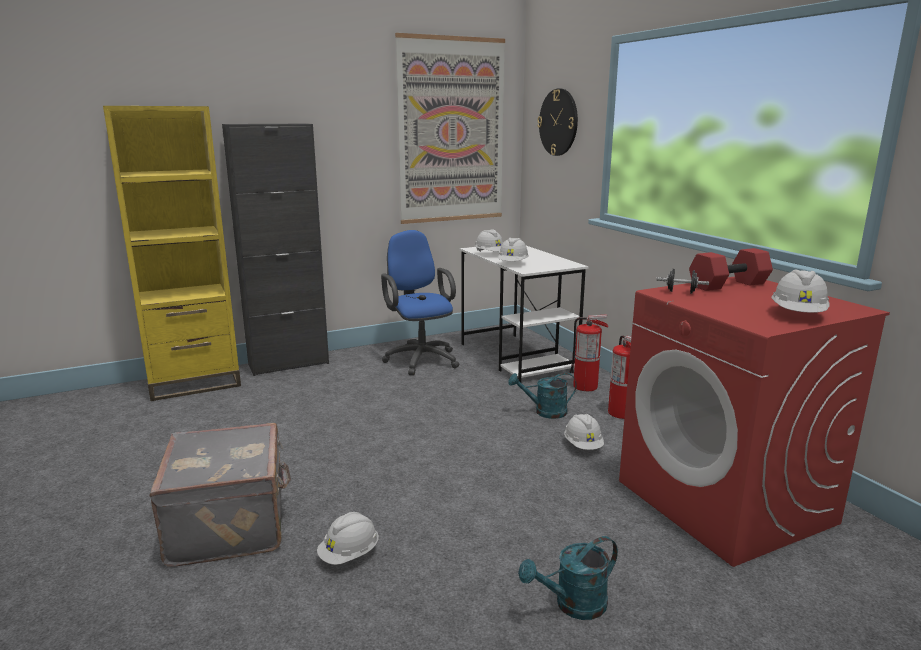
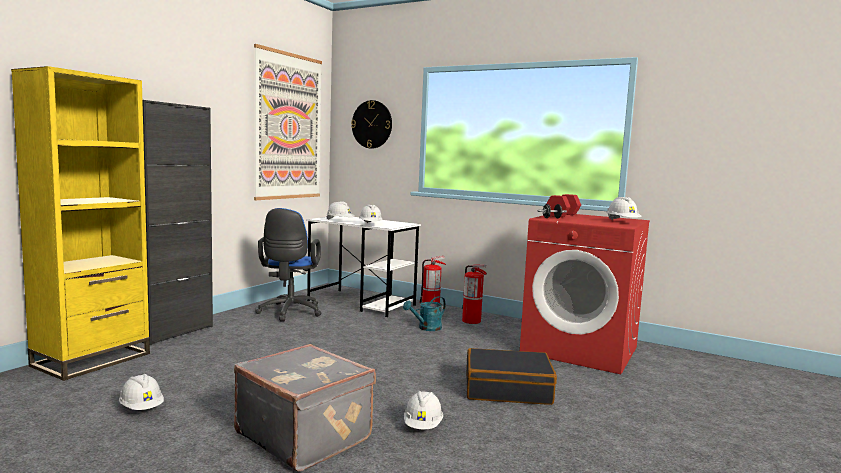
camera: 35 degrees left, 10 degrees down
blue office chair [381,230,460,376] -> blue office chair turned 120 degrees counterclockwise [255,208,322,322]
turquoise watering can [518,536,618,620] -> none
white hard hat [564,414,604,450] -> white hard hat moved to [119,374,164,410]
none -> black suitcase [466,348,557,405]

